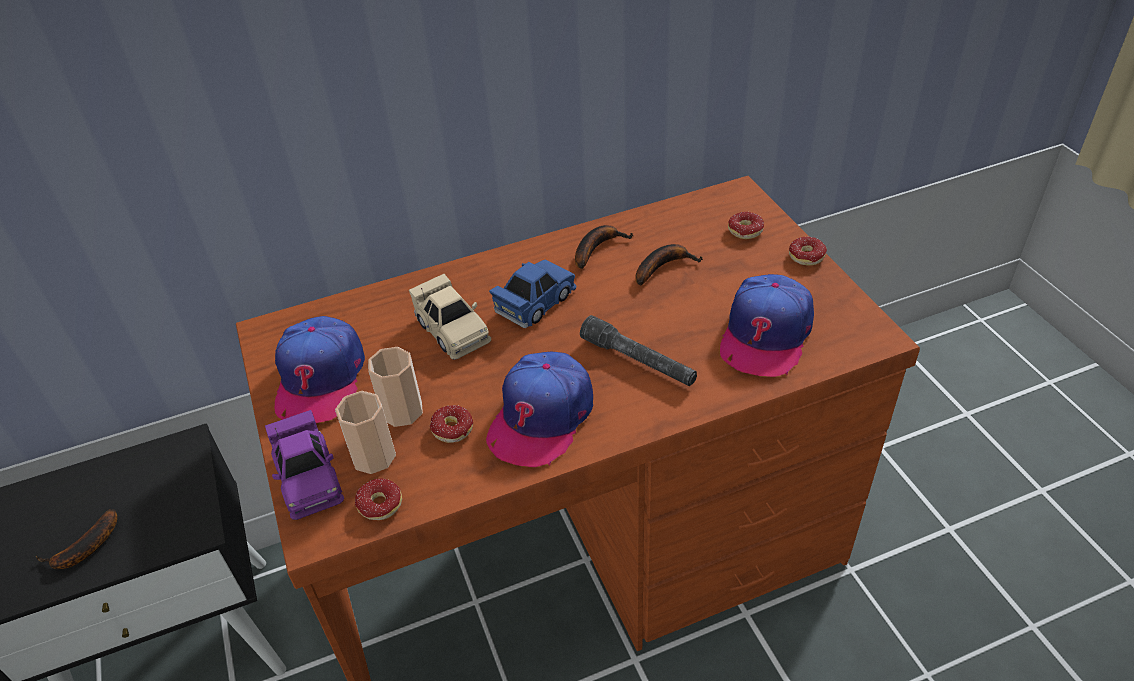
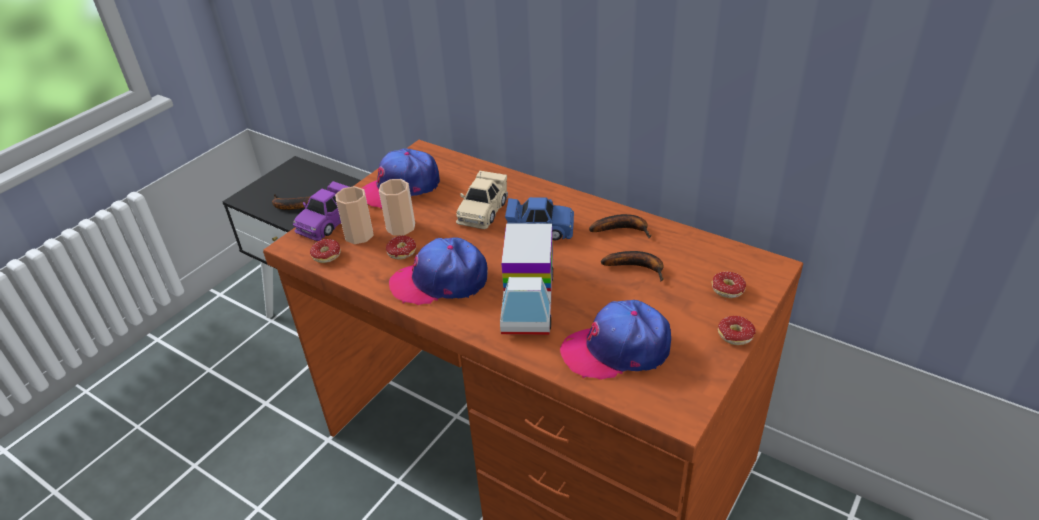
camera: 55 degrees right, 5 degrees down
grey flashlight [580,315,697,386] -> toy truck [500,223,553,335]

